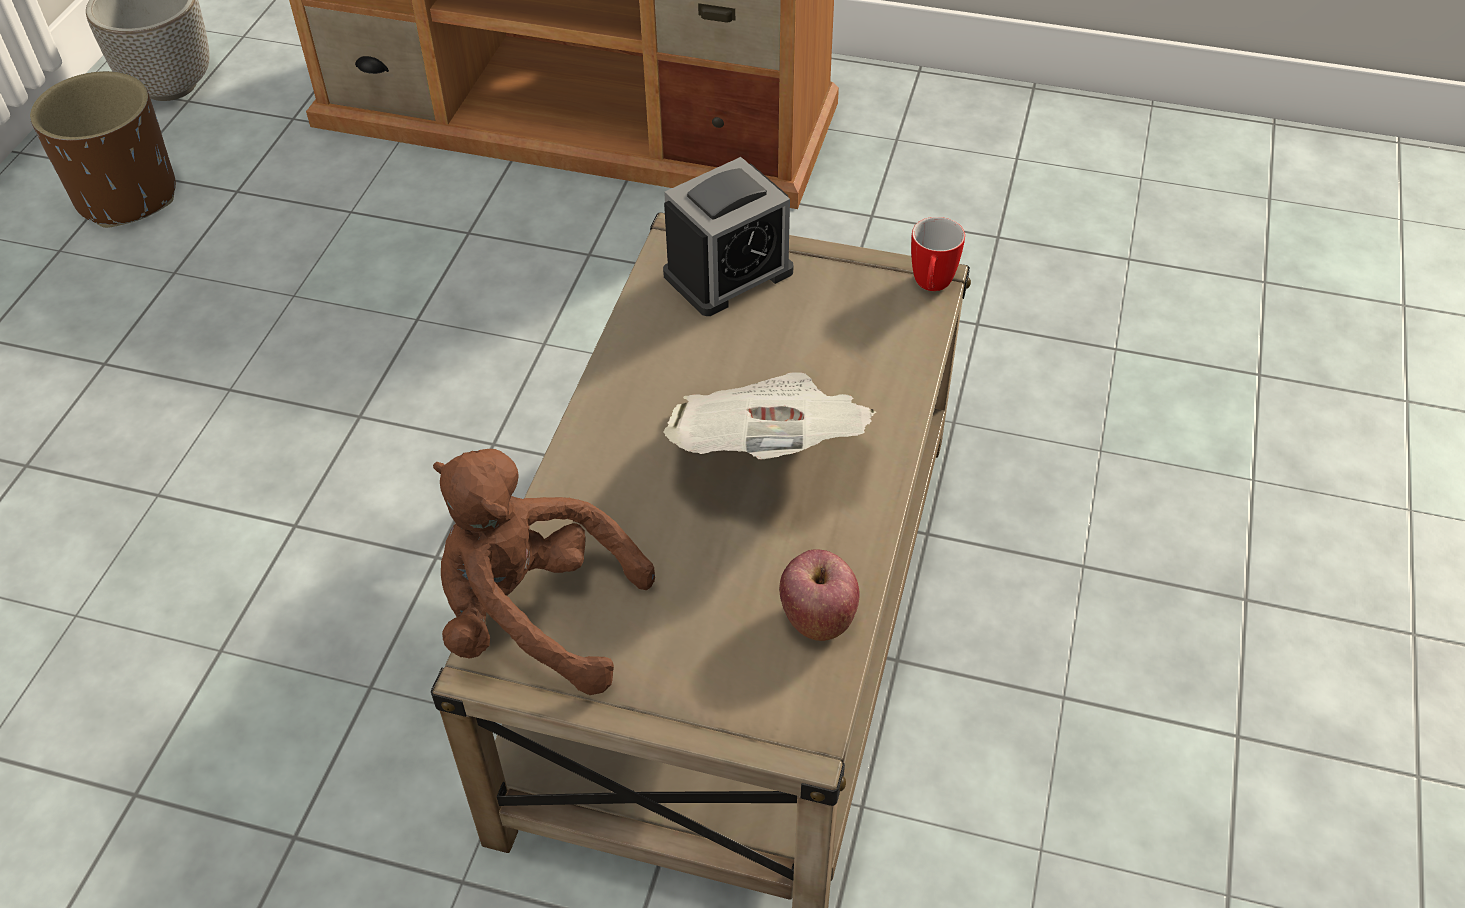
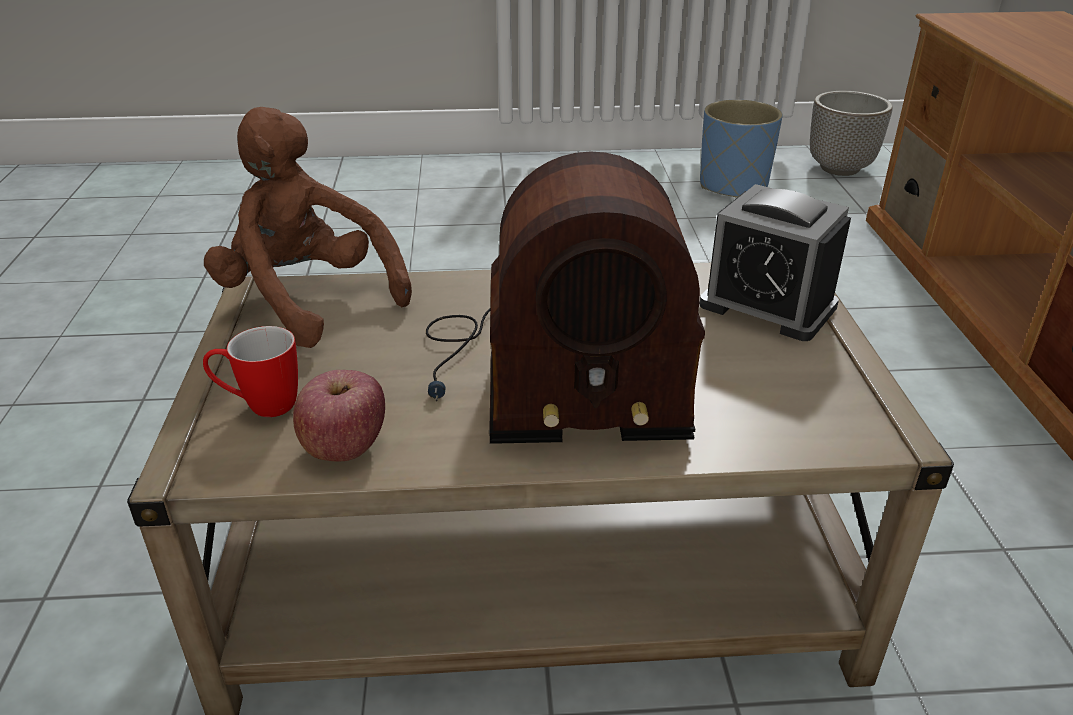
camera: 70 degrees right, 15 degrees down
brown planter [30,71,176,228] -> blue planter [700,100,783,198]
brown plush toy [433,449,655,695] -> brown plush toy turned 45 degrees counterclockwise [204,107,412,348]
newspaper [663,372,876,459] -> radio [426,152,705,444]
mug [911,217,965,291] -> mug moved to [203,326,298,417]

